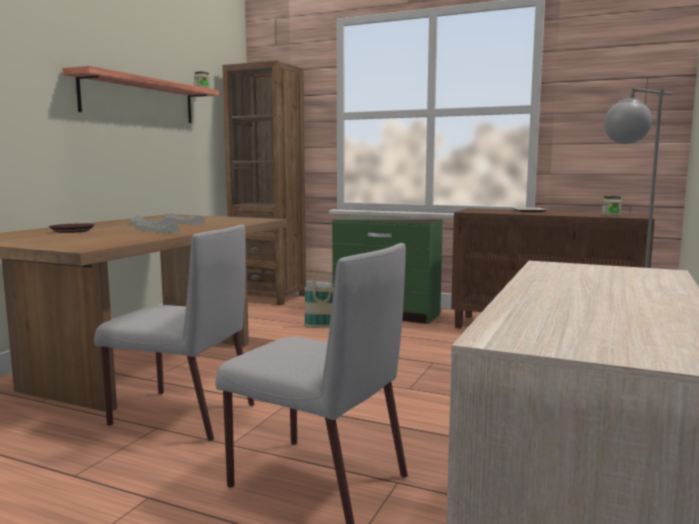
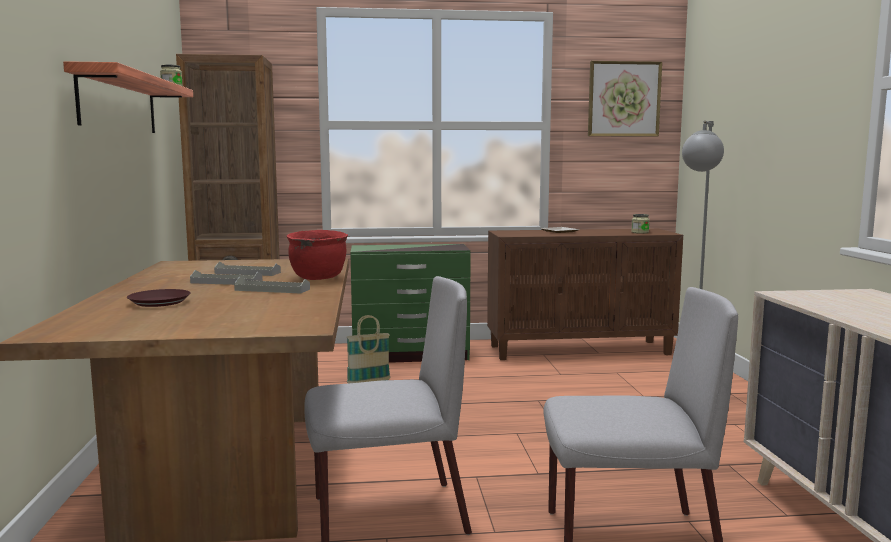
camera: 30 degrees left, 0 degrees up
none -> red cooking pot [287,230,348,280]
none -> picture [588,61,662,137]

